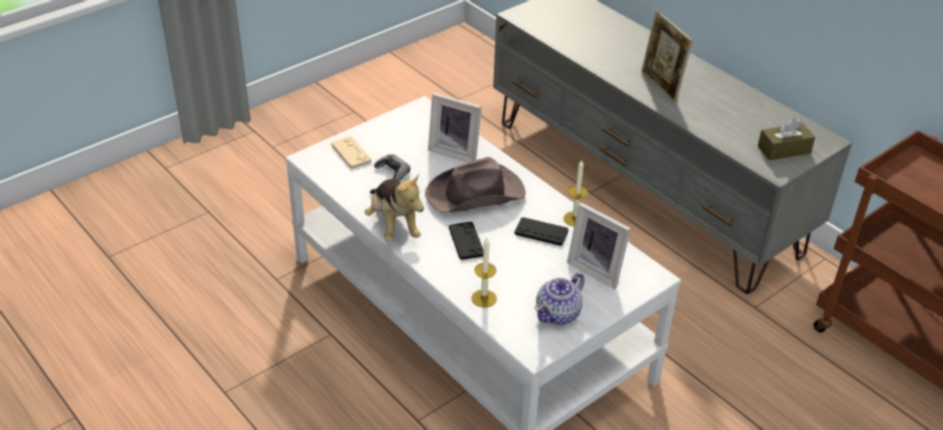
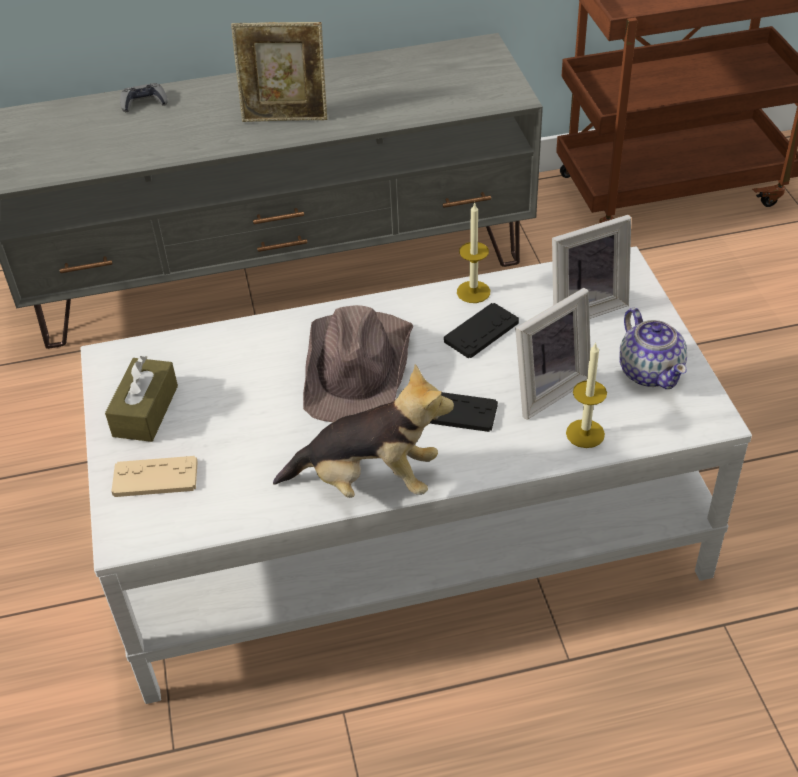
camera: 60 degrees left, 5 degrees up
grey game controller [374,154,410,181] -> grey game controller moved to [120,83,168,112]
picture frame [428,93,482,163] -> picture frame moved to [515,288,591,420]
brown tissue box [758,118,815,160] -> brown tissue box moved to [105,356,178,442]

